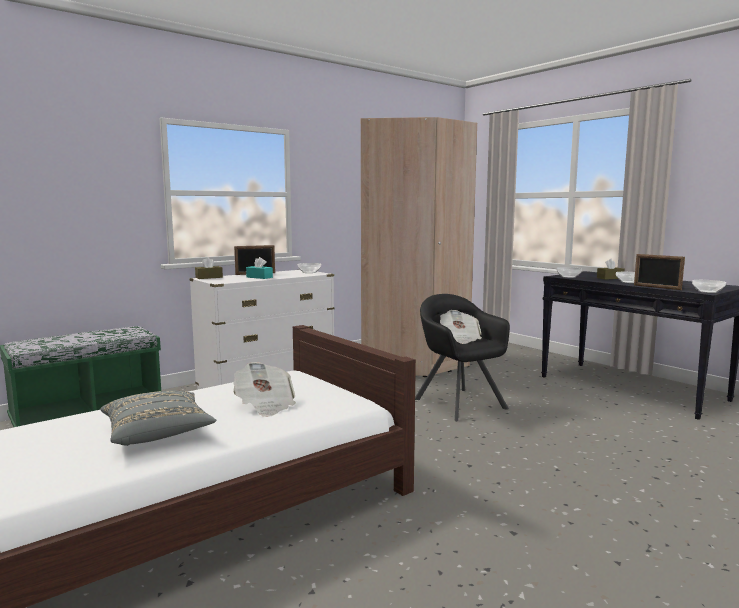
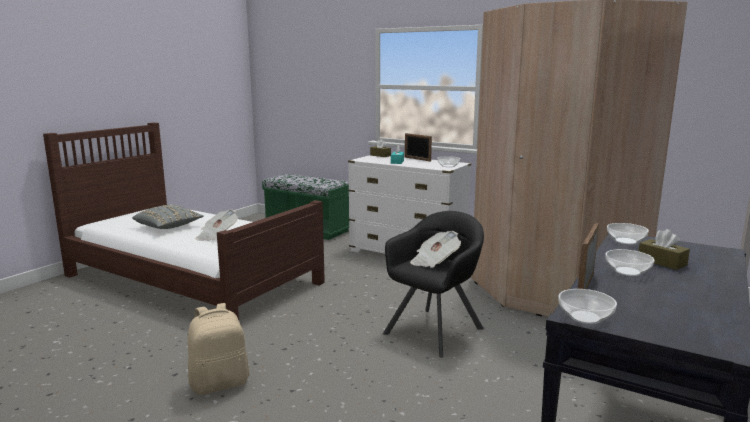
camera: 70 degrees right, 5 degrees up
none -> beige backpack [188,303,250,395]

